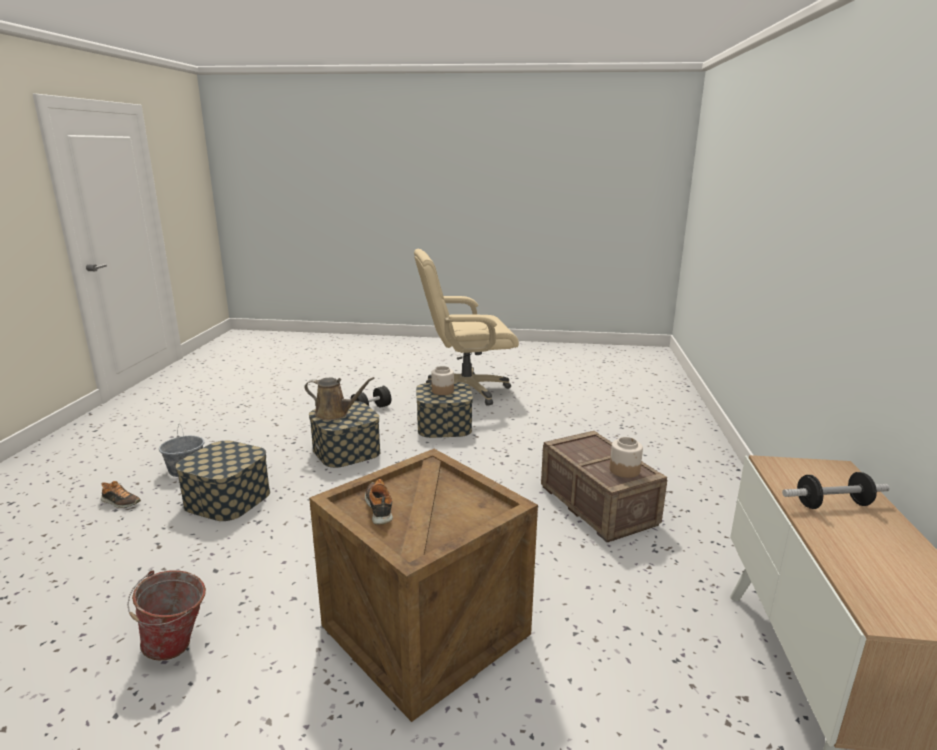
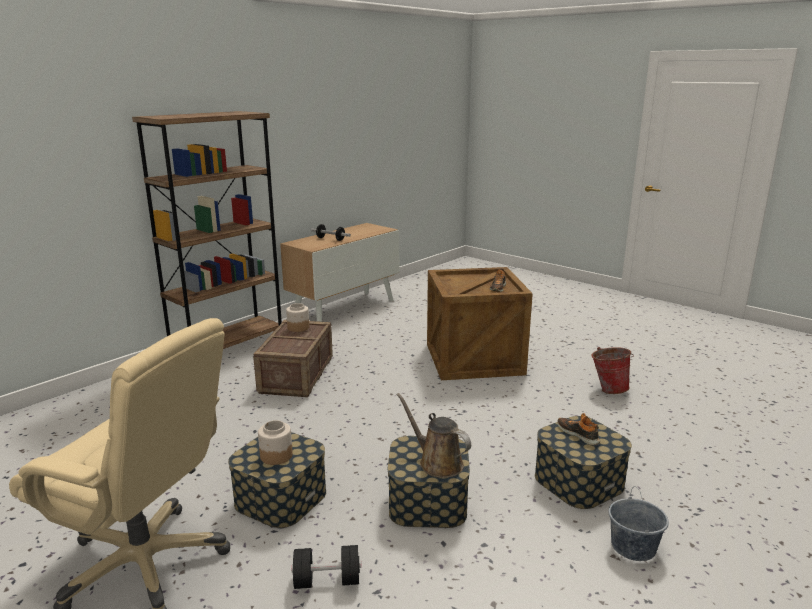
camera: 145 degrees left, 0 degrees up
shoe [101,481,141,508] -> shoe moved to [557,413,600,445]
none -> brown bookcase [132,111,282,349]

